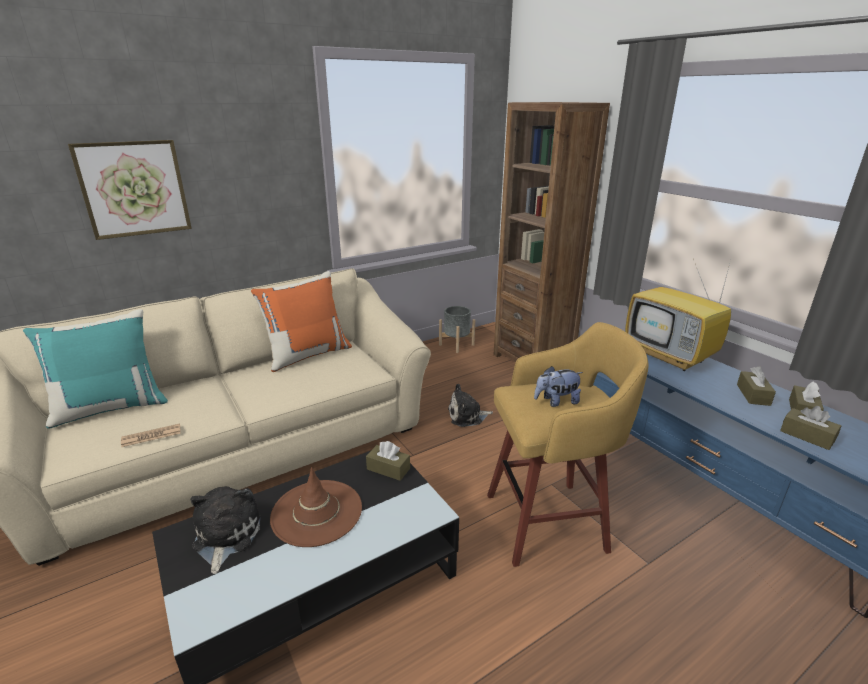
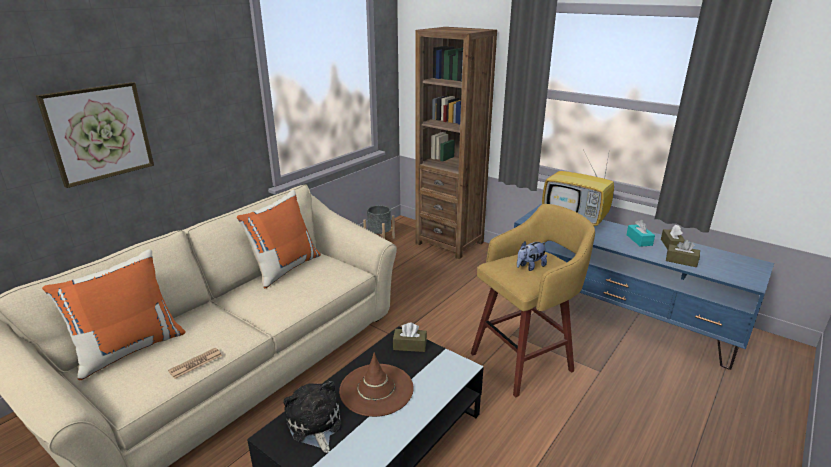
camera: 20 degrees left, 0 degrees up
turquoise pillow [23,309,168,428] -> orange pillow [42,249,186,380]
plush toy [448,384,493,427] -> none
brown tissue box [737,366,776,406] -> turquoise tissue box [627,220,655,247]

